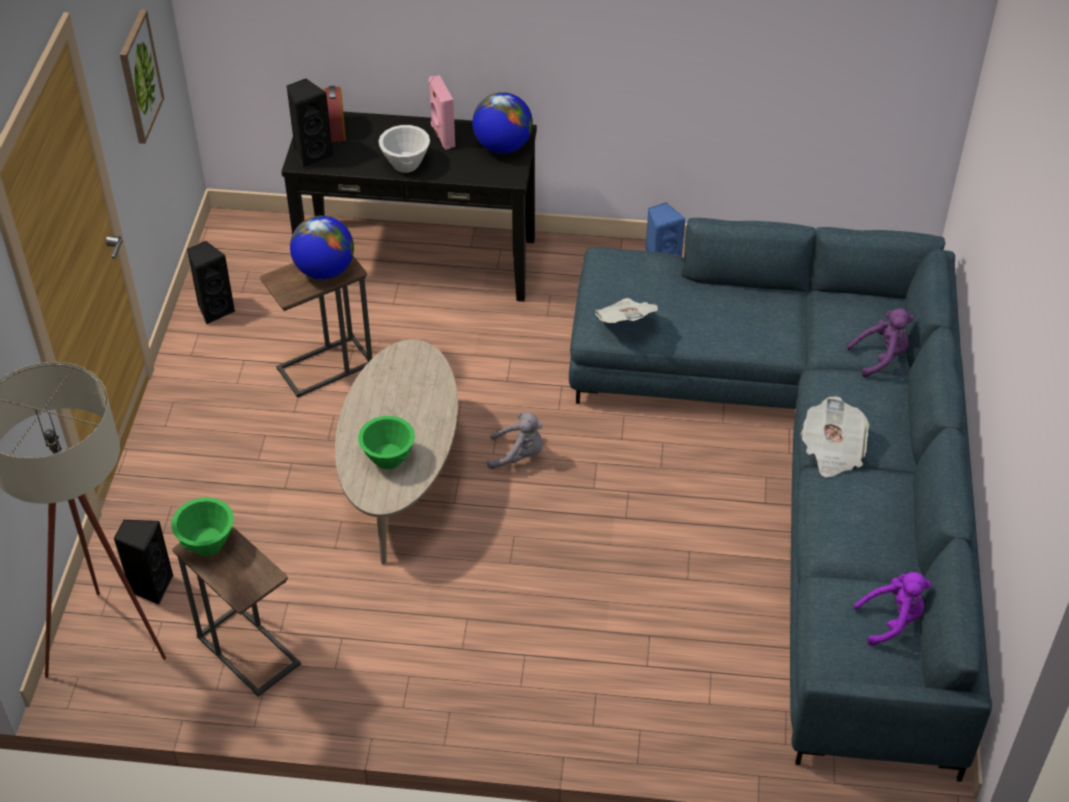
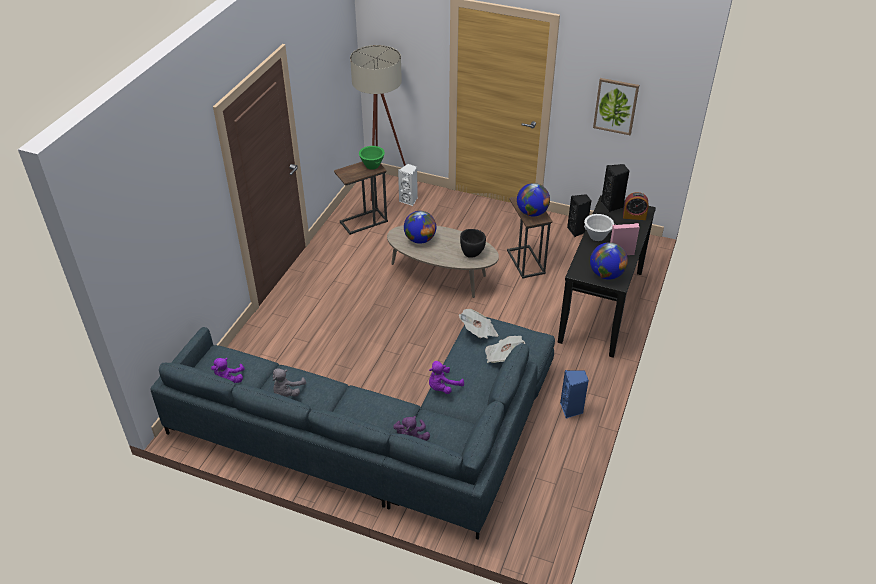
camera: 105 degrees right, 5 degrees down
black speaker [113,520,174,605] -> white speaker [398,164,418,206]
green bowl [358,416,415,469] -> globe [404,211,436,244]
grey plush toy [487,412,543,469] -> grey plush toy moved to [273,368,306,397]
newspaper [801,396,869,477] -> newspaper moved to [485,336,525,363]
none -> purple plush toy [429,361,464,394]
none -> black bowl [460,229,486,258]

